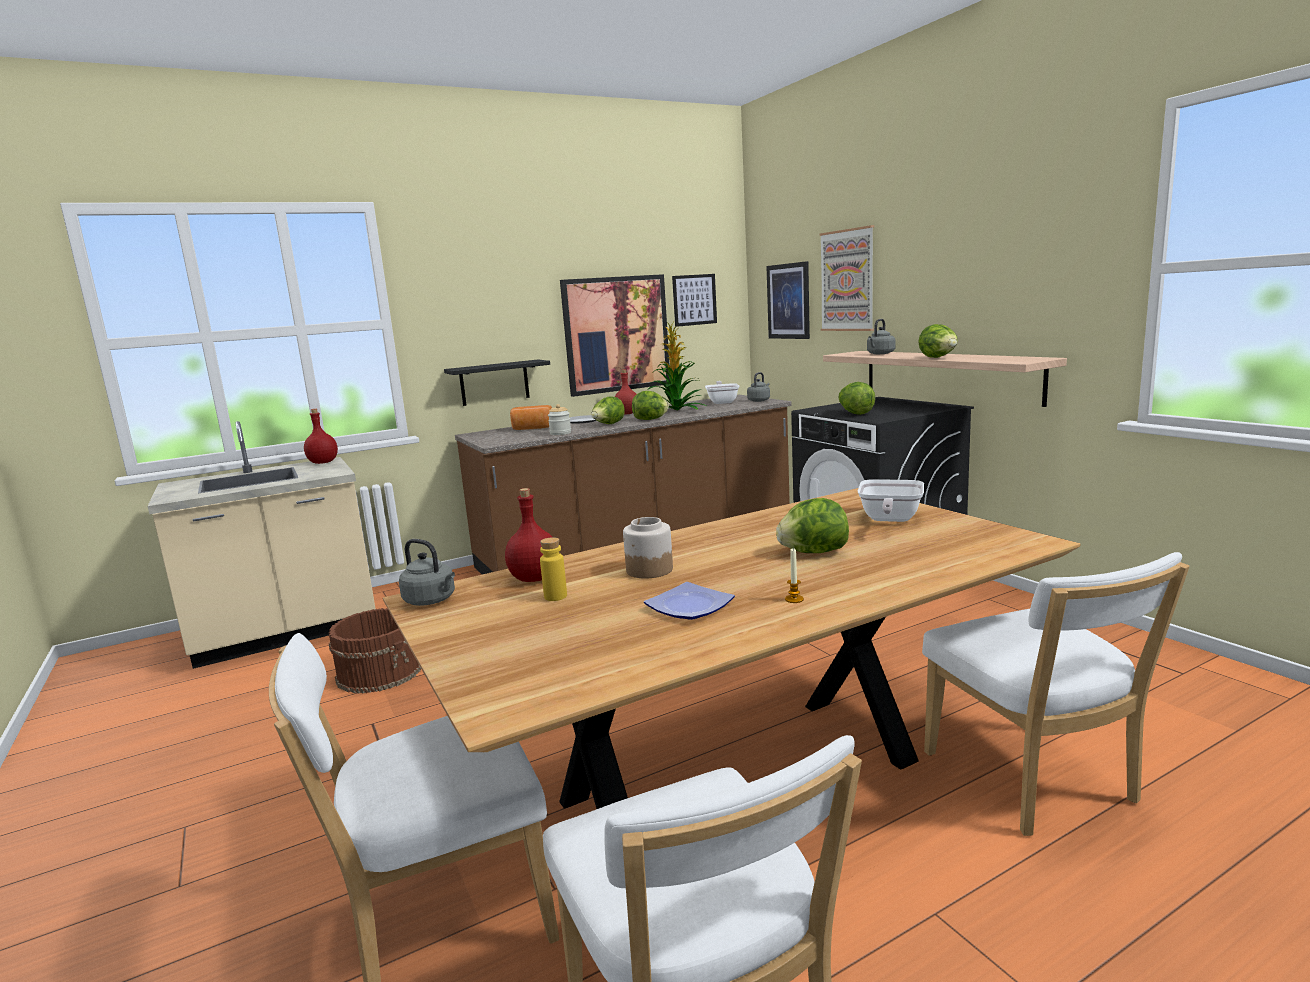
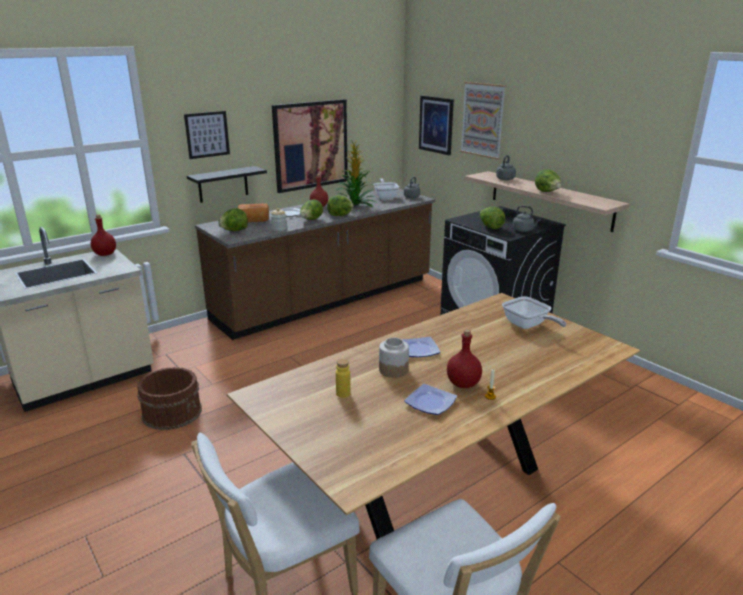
camera: 10 degrees left, 10 degrees up
grey kettle [399,539,455,606] -> grey kettle moved to [513,206,541,232]
red bottle [505,488,552,582] -> red bottle moved to [447,329,482,388]
picture [672,274,717,327] -> picture moved to [184,111,230,159]
lettuce [776,498,849,553] -> lettuce moved to [218,208,248,231]
frying pan [857,479,924,522] -> frying pan turned 45 degrees counterclockwise [502,296,567,329]
white chair [922,552,1190,836] -> none
none -> plate [402,337,440,357]

